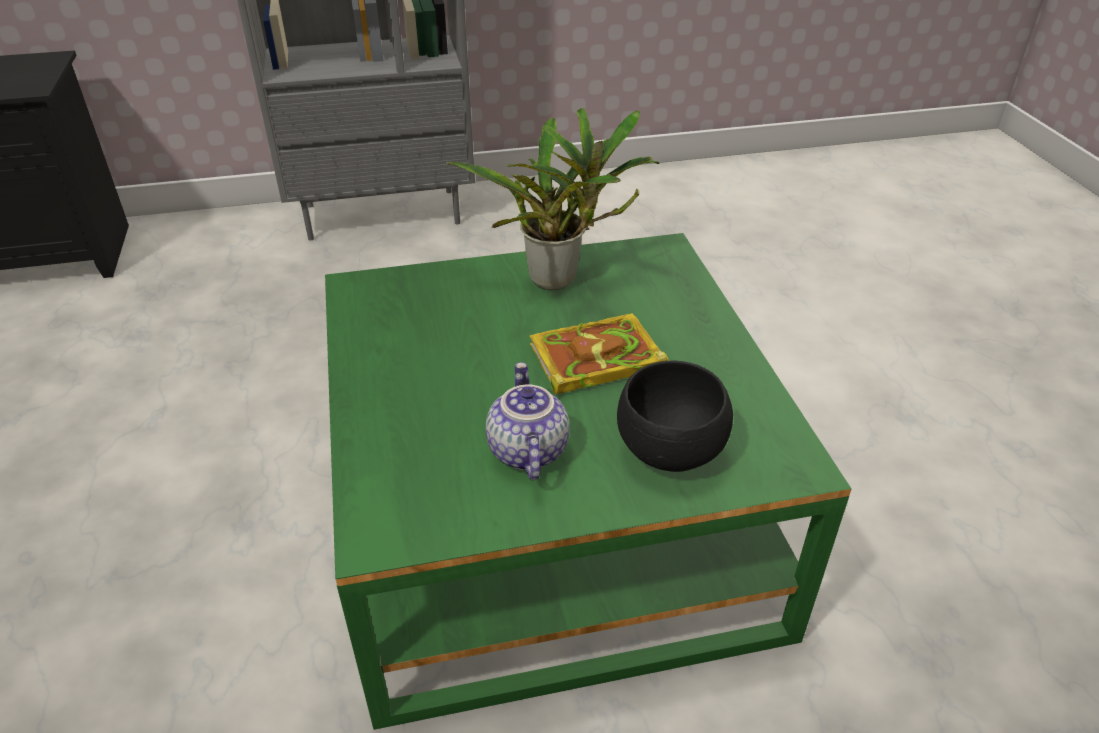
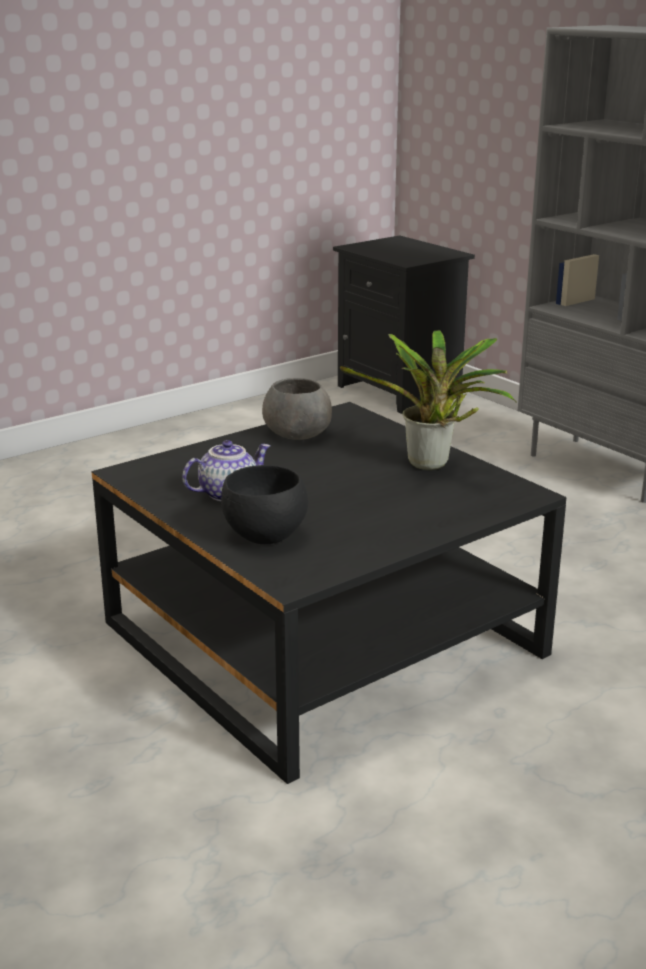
camera: 65 degrees right, 15 degrees down
green coffee table [325,233,851,730] -> black coffee table [91,402,566,784]
book [530,313,669,395] -> none
none -> grey bowl [262,378,332,440]

